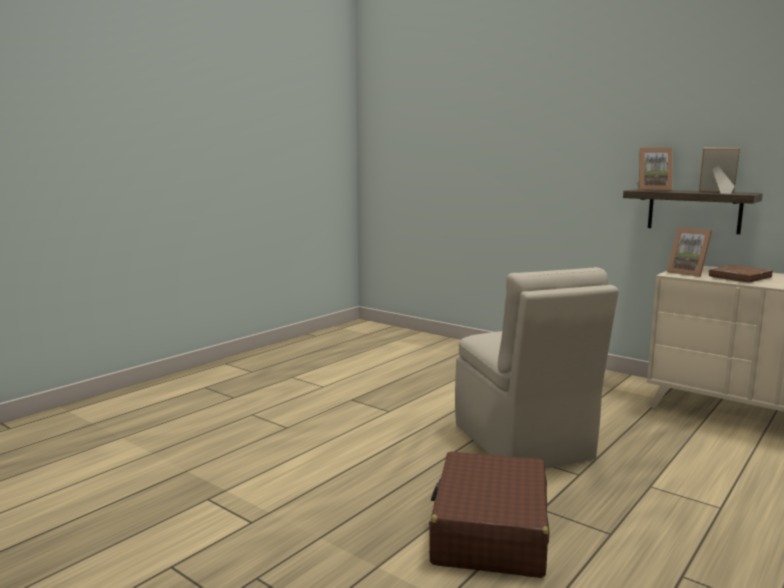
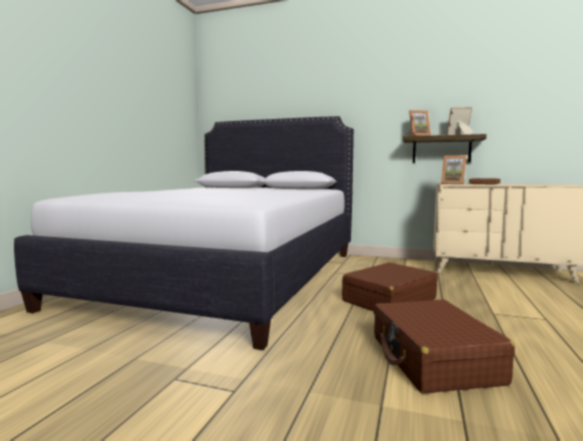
camera: 20 degrees left, 5 degrees down
beige chair [455,267,619,469] -> brown suitcase [342,262,437,311]
none -> white bed [14,116,354,350]

